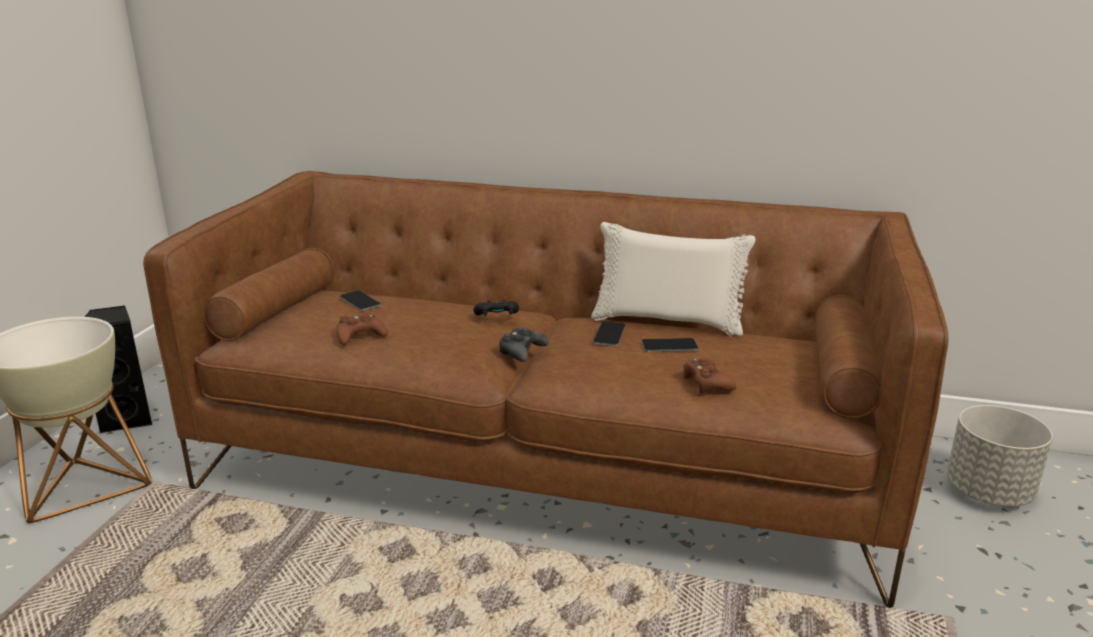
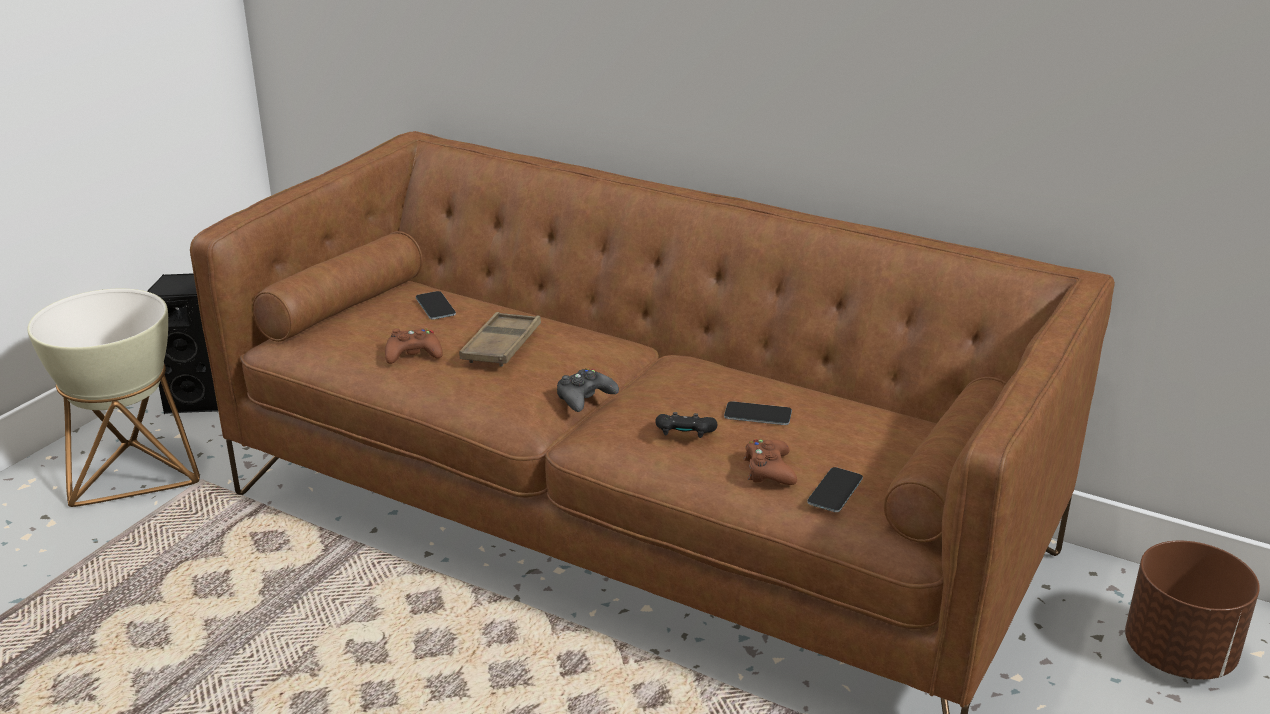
camera: 15 degrees right, 5 degrees up
black game controller [473,299,519,316] -> black game controller moved to [655,412,717,438]
white pillow [591,222,756,337] -> none
phone [593,322,626,346] -> phone moved to [807,467,863,512]
grey planter [947,405,1053,507] -> brown planter [1125,541,1260,680]
none -> brown tray [459,312,541,366]

